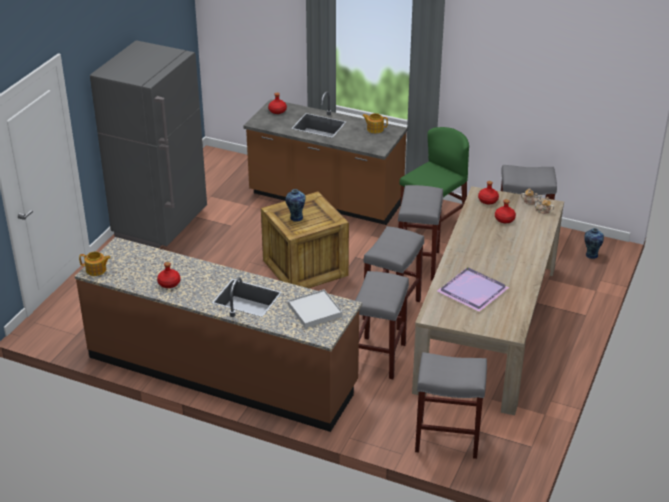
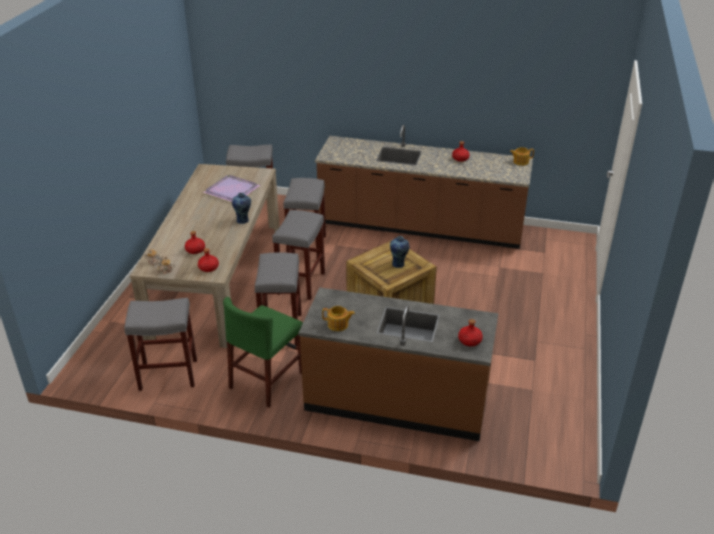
camera: 170 degrees right, 0 degrees up
grey fridge [90,40,207,248] -> none
white tray [288,289,342,328] -> none
vase [585,228,604,259] -> vase moved to [232,193,251,224]

